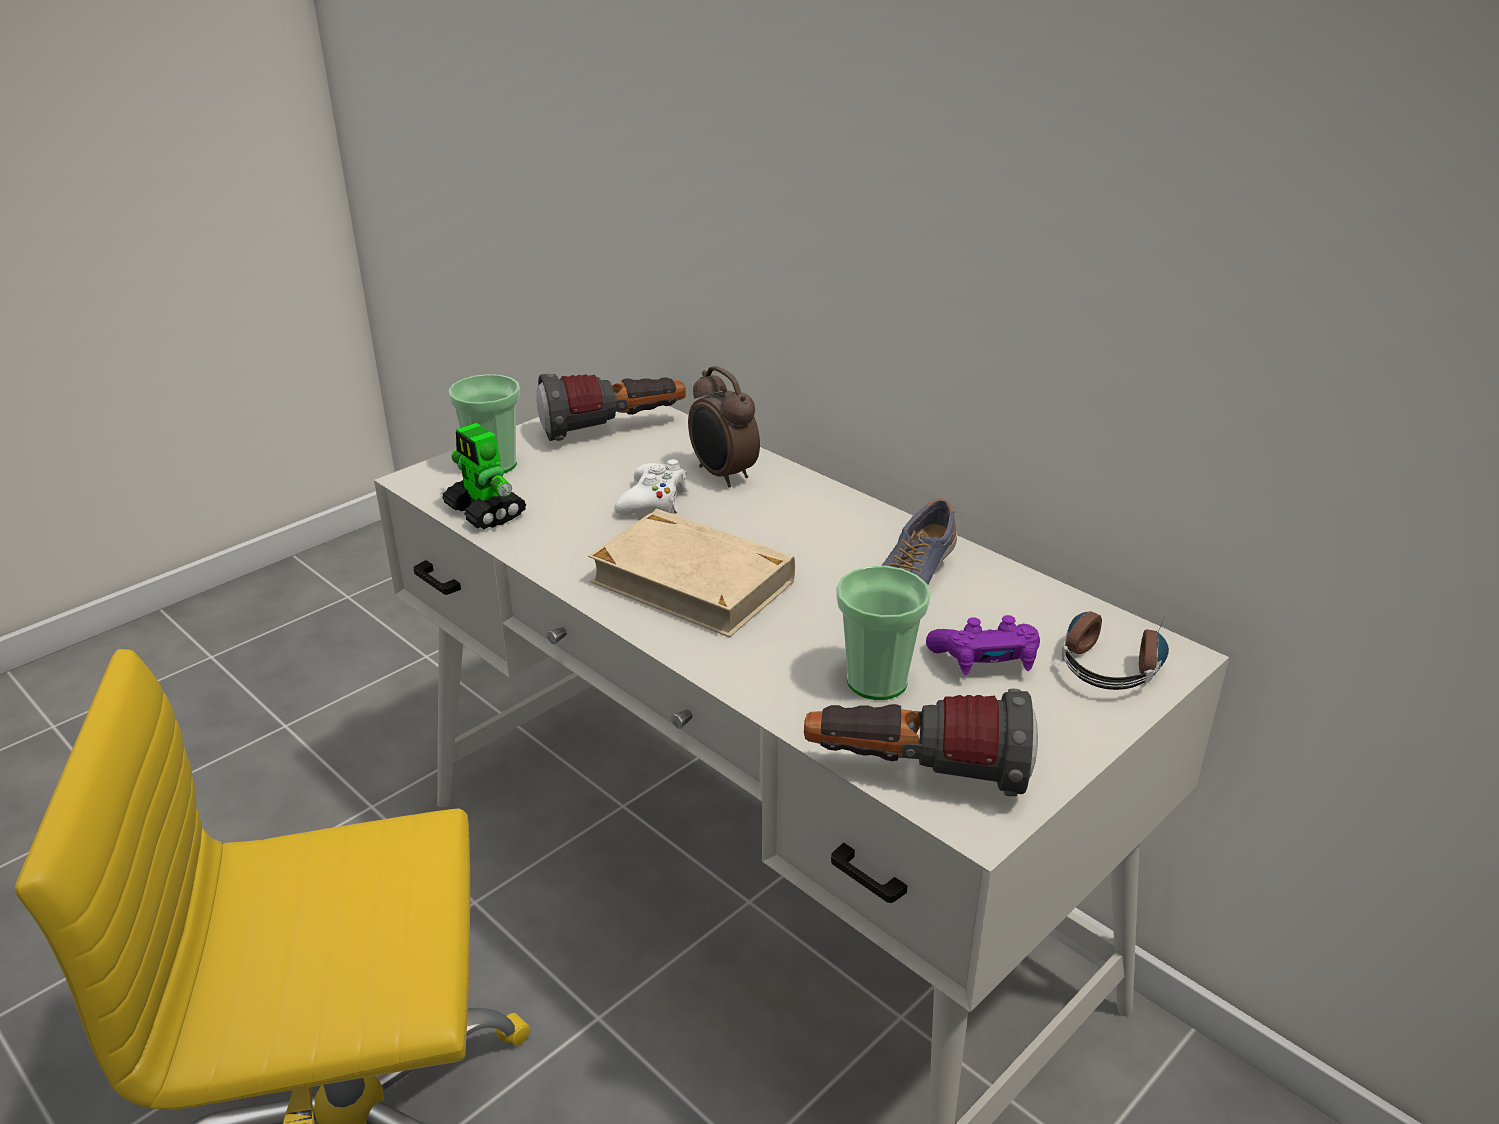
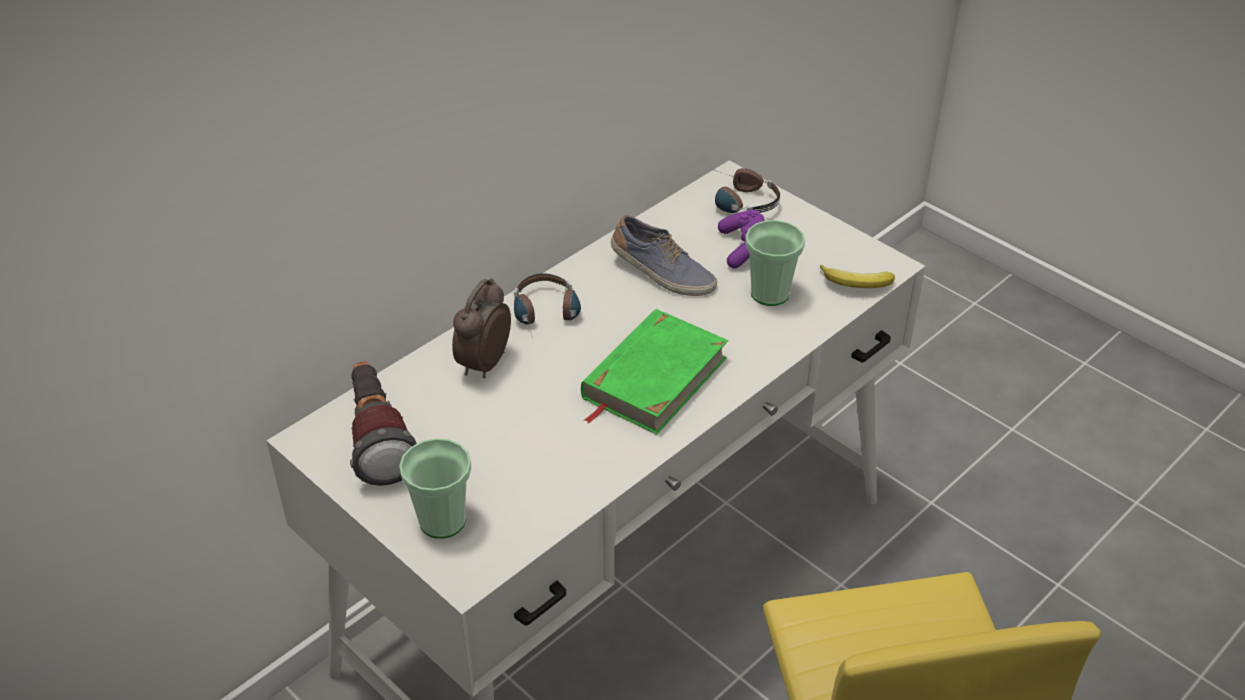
camera: 90 degrees left, 10 degrees up
toy robot [442,423,527,530] -> none
beige book [588,509,795,637] -> green book [581,309,728,435]
white game controller [614,459,689,515] -> none
alarm clock [688,366,760,488] -> alarm clock turned 150 degrees clockwise [452,278,511,378]
flashlight [804,689,1038,796] -> banana [820,265,895,288]
none -> headphones [514,273,581,339]

